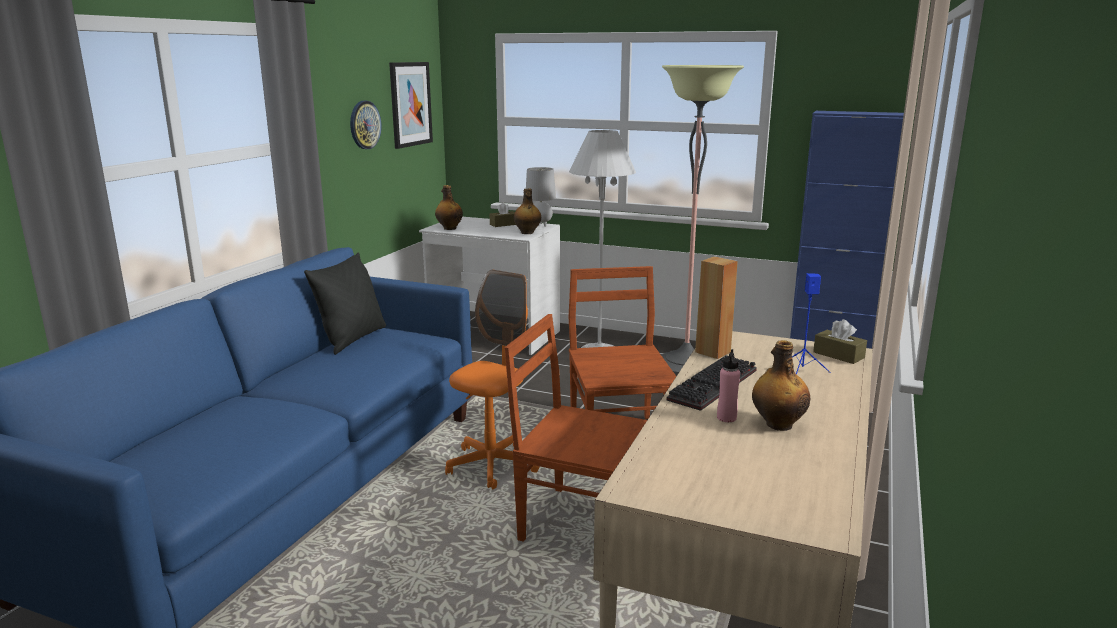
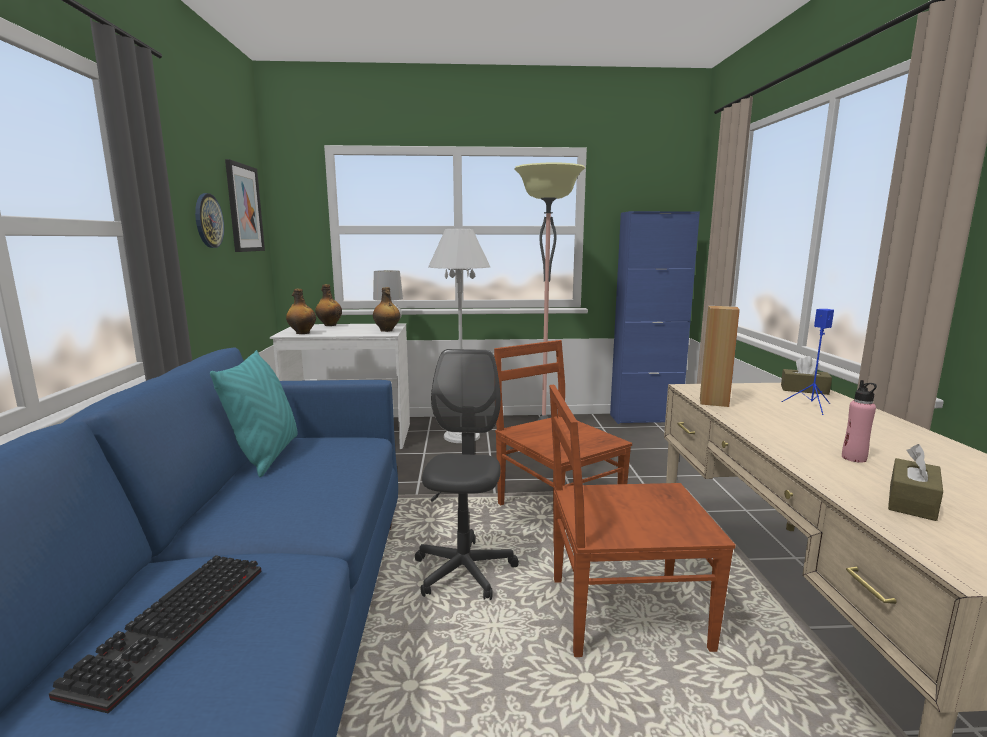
camera: 25 degrees left, 5 degrees down
black pillow [304,253,386,355] -> turquoise pillow [210,350,298,477]
orange office chair [445,270,540,489] -> grey office chair [415,349,519,600]
brown tissue box [490,202,516,227] -> brown tissue box moved to [888,444,943,521]
keyboard [666,355,757,411] -> keyboard moved to [49,555,262,714]
bottle [752,340,810,431] -> bottle moved to [315,284,342,326]

